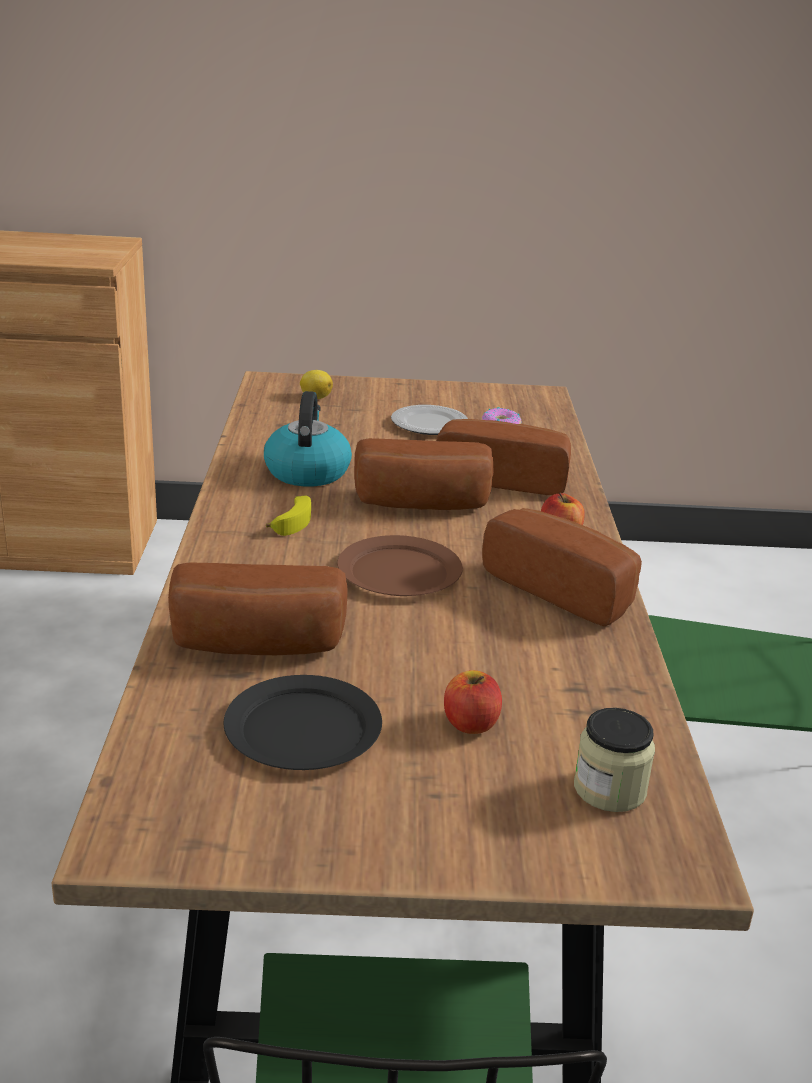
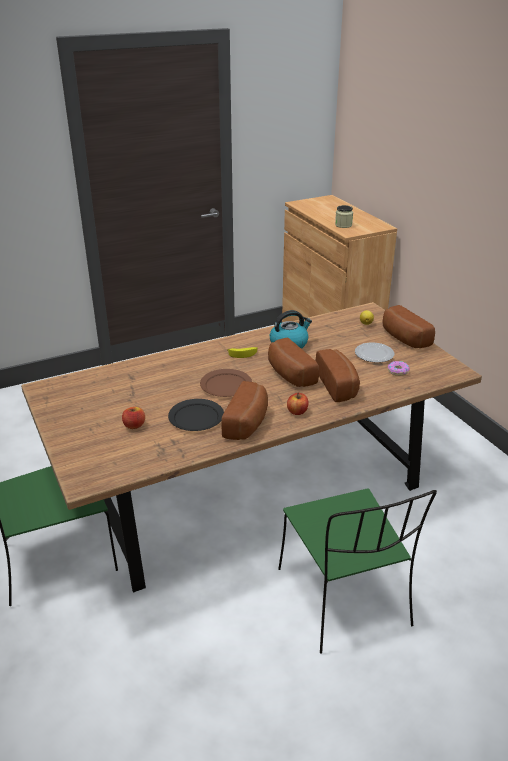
camera: 65 degrees right, 5 degrees up
bread [168,562,347,655] -> bread moved to [383,305,435,348]
black plate [223,675,382,770] -> black plate moved to [168,399,224,431]
jar [574,708,655,812] -> jar moved to [335,205,353,228]

